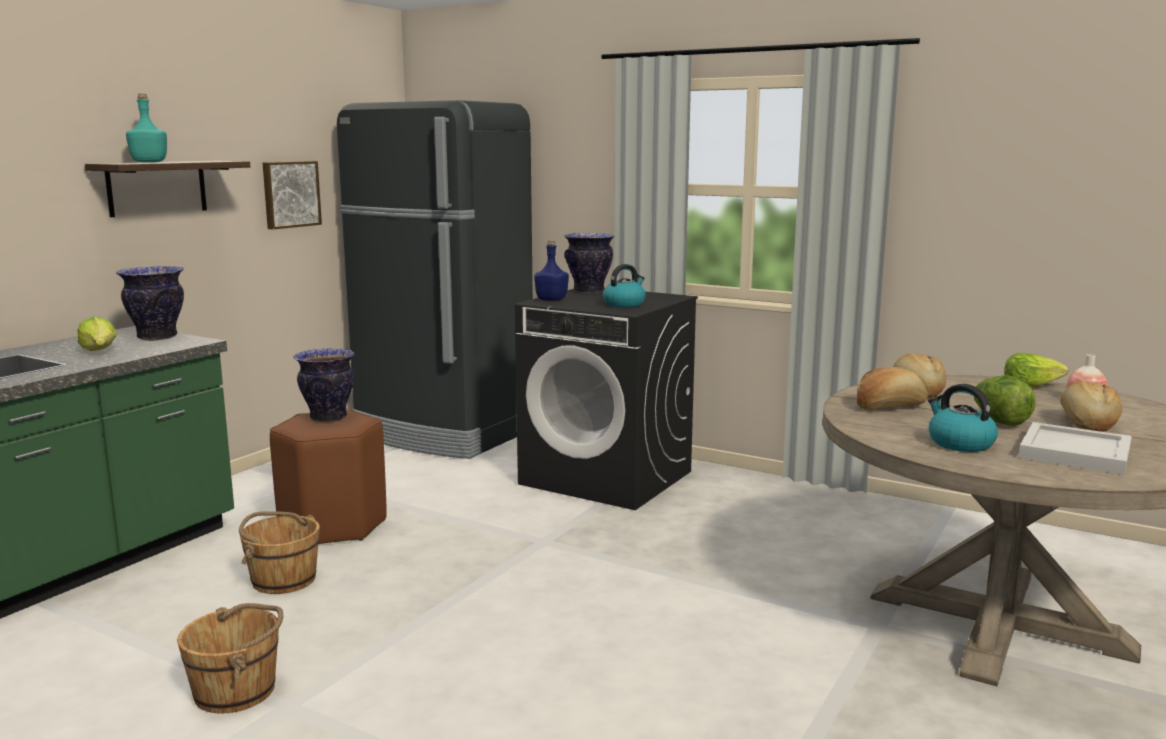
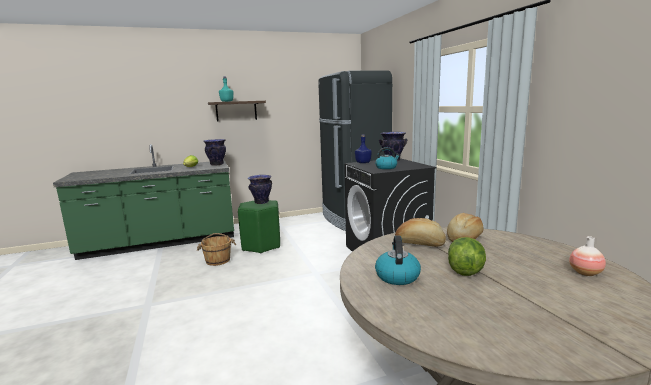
camera: 40 degrees right, 0 degrees up
brown bucket [177,603,283,714] -> none
picture [263,161,322,229] -> none
brown stool [270,410,387,544] -> green stool [238,200,280,254]
lettuce [1004,353,1068,387] -> none
white tray [1019,422,1132,475] -> none
bread [1060,381,1122,432] -> none

